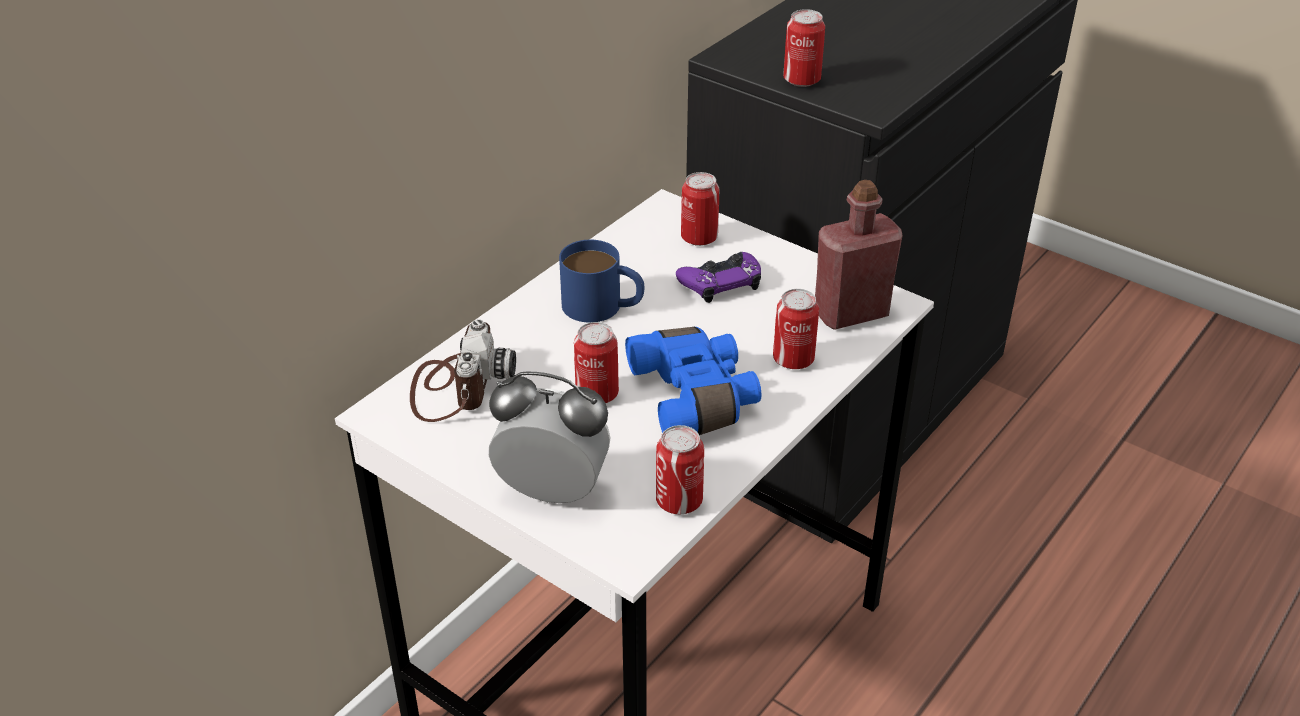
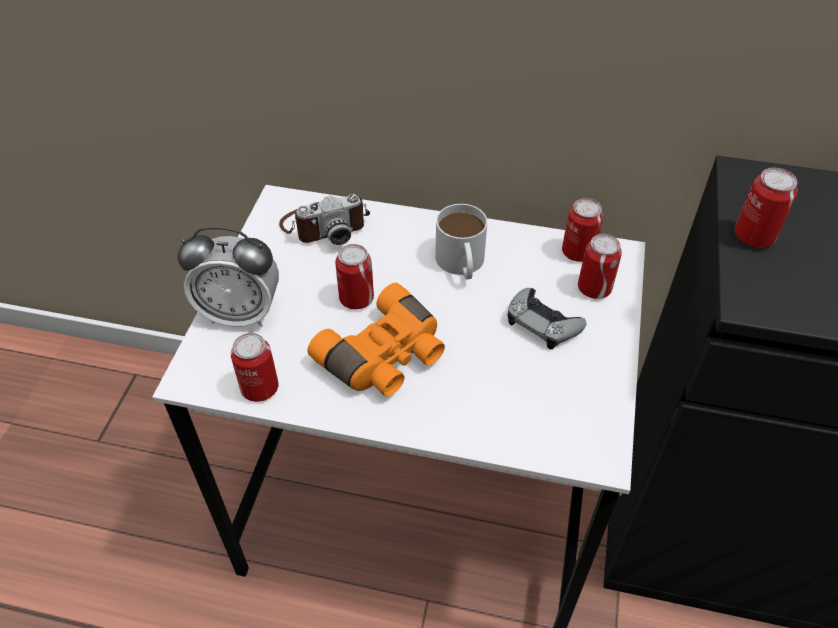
camera: 65 degrees right, 10 degrees up
alarm clock [489,372,611,504] -> alarm clock turned 105 degrees clockwise [177,227,279,327]
blue mug [559,240,644,323] -> white mug [435,204,487,279]
blue binoculars [625,327,762,435] -> orange binoculars [307,283,445,397]
purple game controller [676,252,761,303] -> grey game controller [507,288,587,349]
can [773,289,819,369] -> can moved to [562,198,603,262]
red bottle [815,180,903,330] -> none

